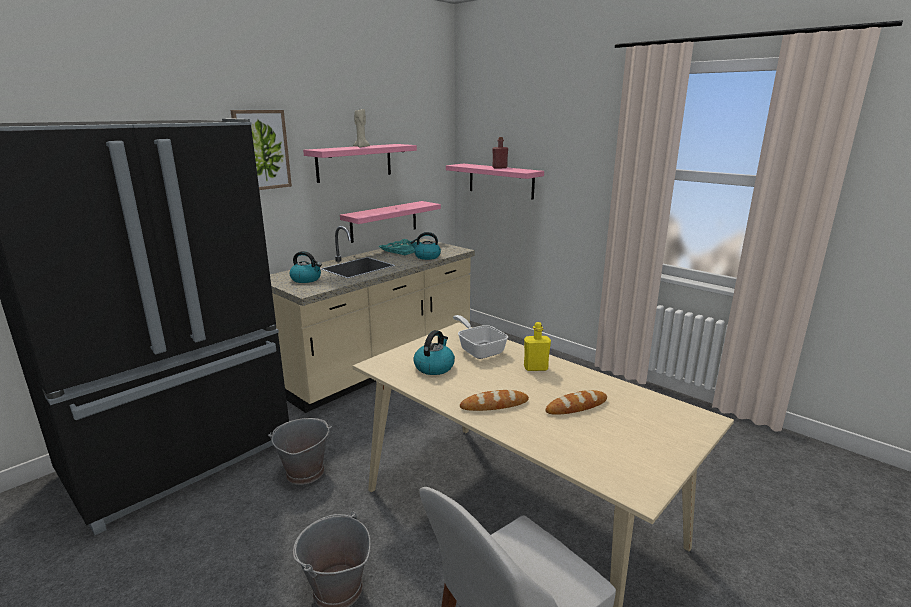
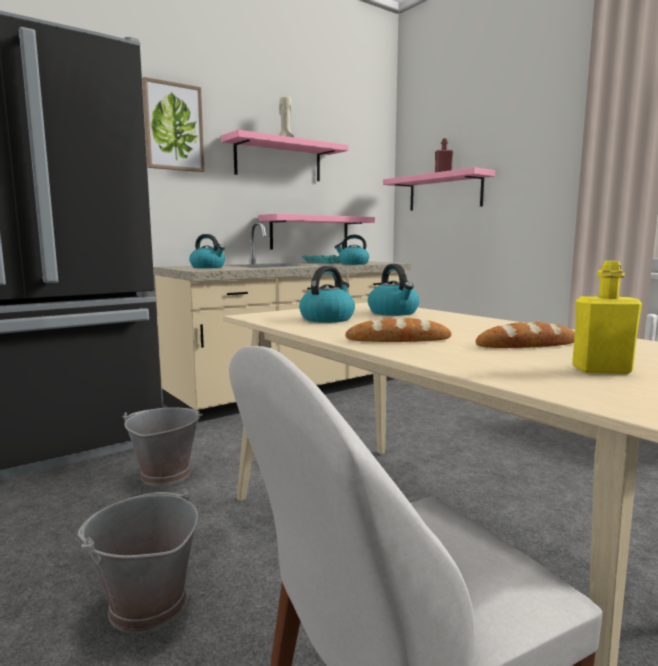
camera: 10 degrees right, 10 degrees down
frying pan [453,315,508,359] -> kettle [368,264,419,316]
yellow bottle [524,322,551,371] -> yellow bottle moved to [572,261,642,374]

